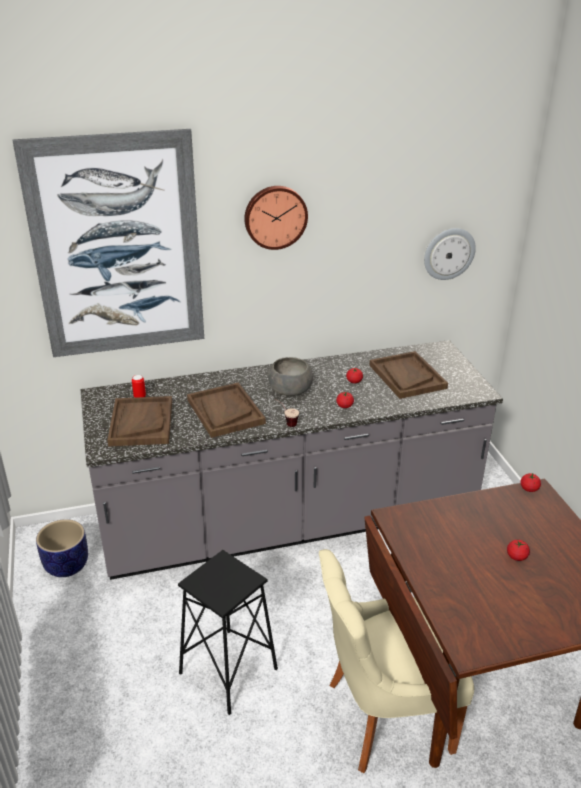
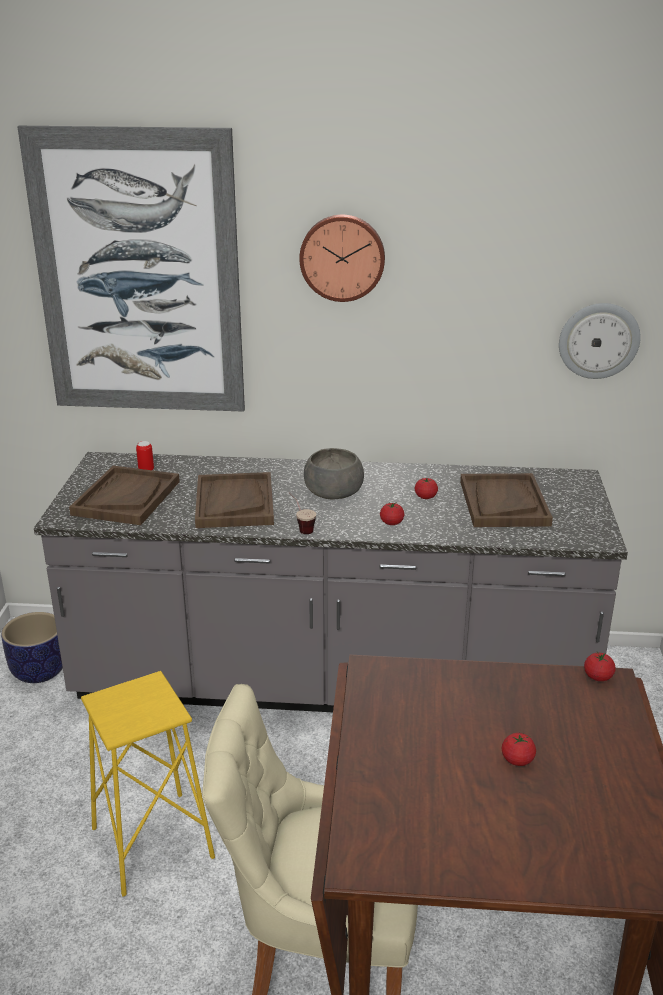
camera: 20 degrees right, 5 degrees down
black stool [178,550,278,715] -> yellow stool [81,671,215,897]

